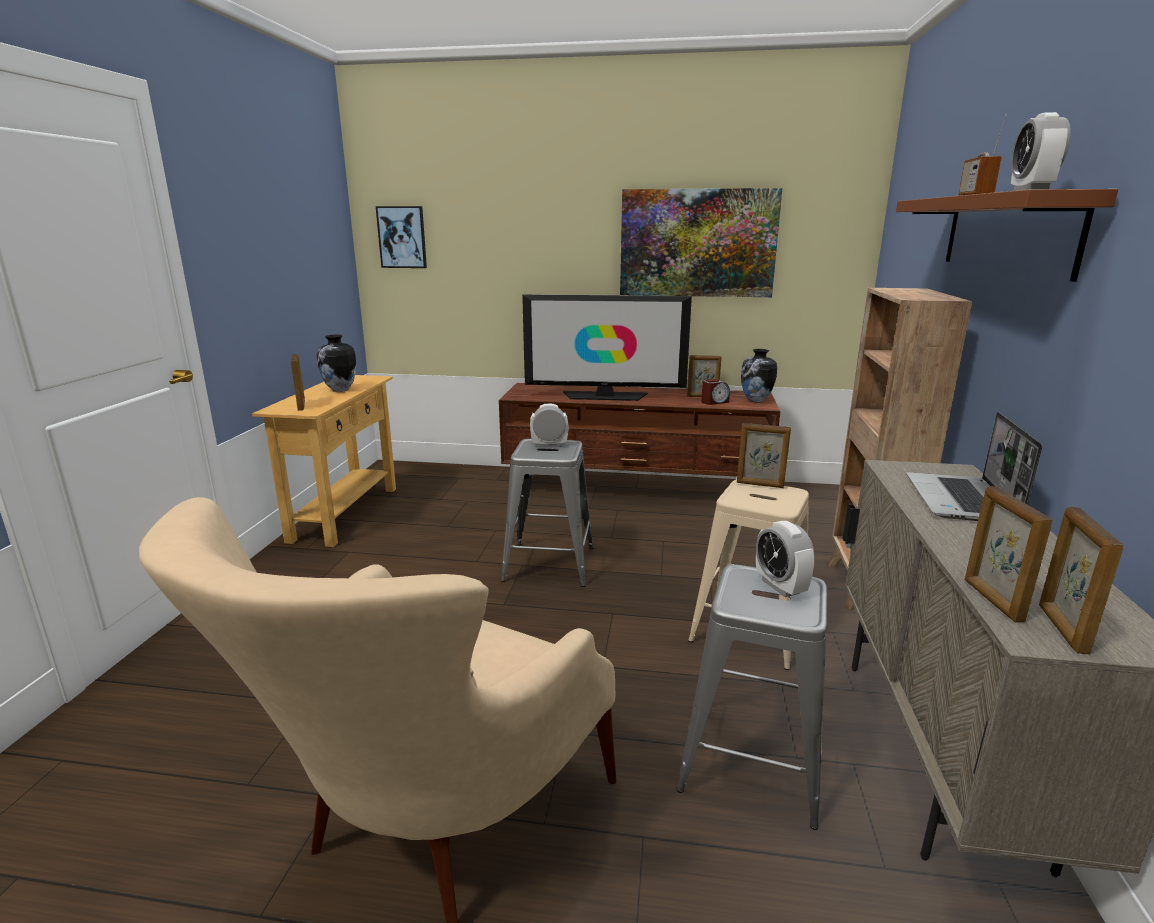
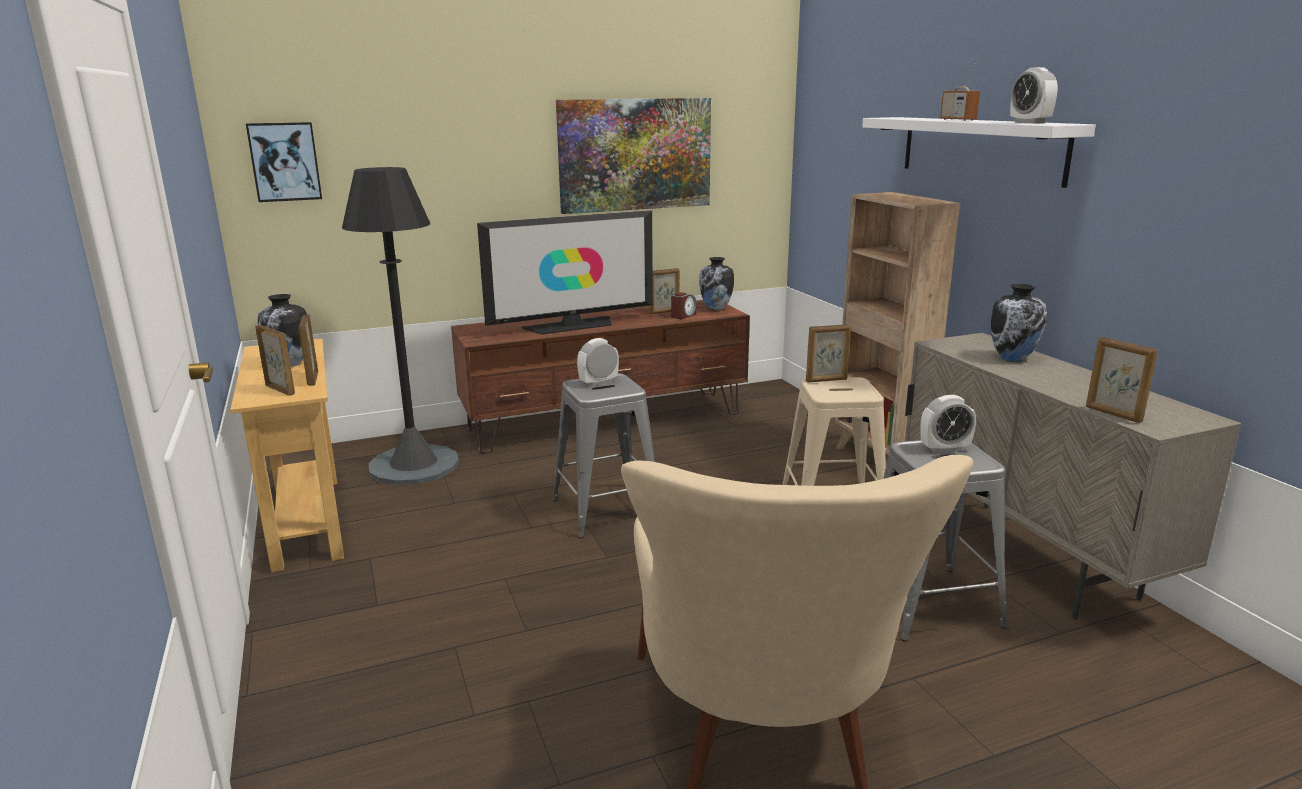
camera: 30 degrees left, 0 degrees up
alarm clock [756,521,815,597] -> alarm clock turned 45 degrees counterclockwise [920,395,976,453]
brown shelf [896,189,1118,282] -> white shelf [862,117,1096,188]
laptop [906,412,1042,521] -> vase [991,284,1047,362]
picture frame [1039,506,1124,654] -> picture frame moved to [299,315,318,386]
none -> black floor lamp [342,167,459,485]

